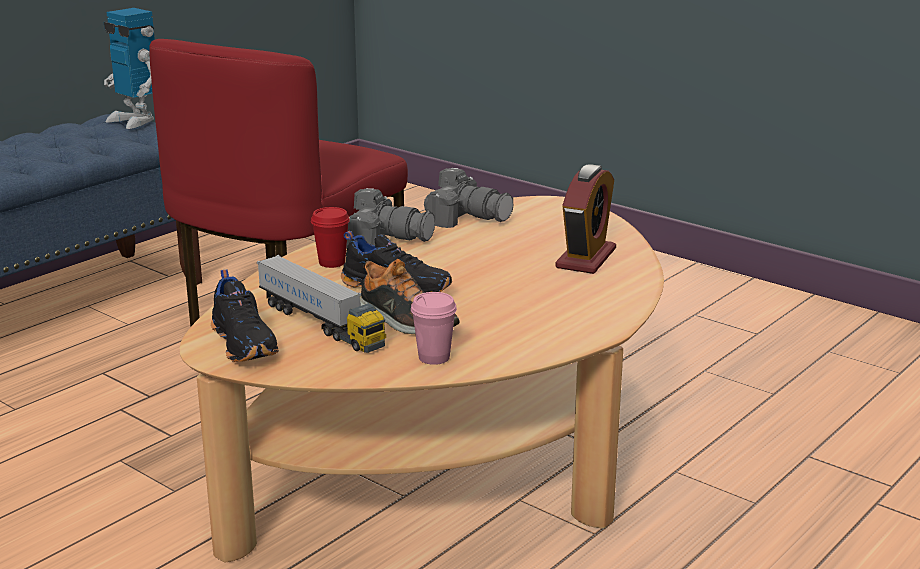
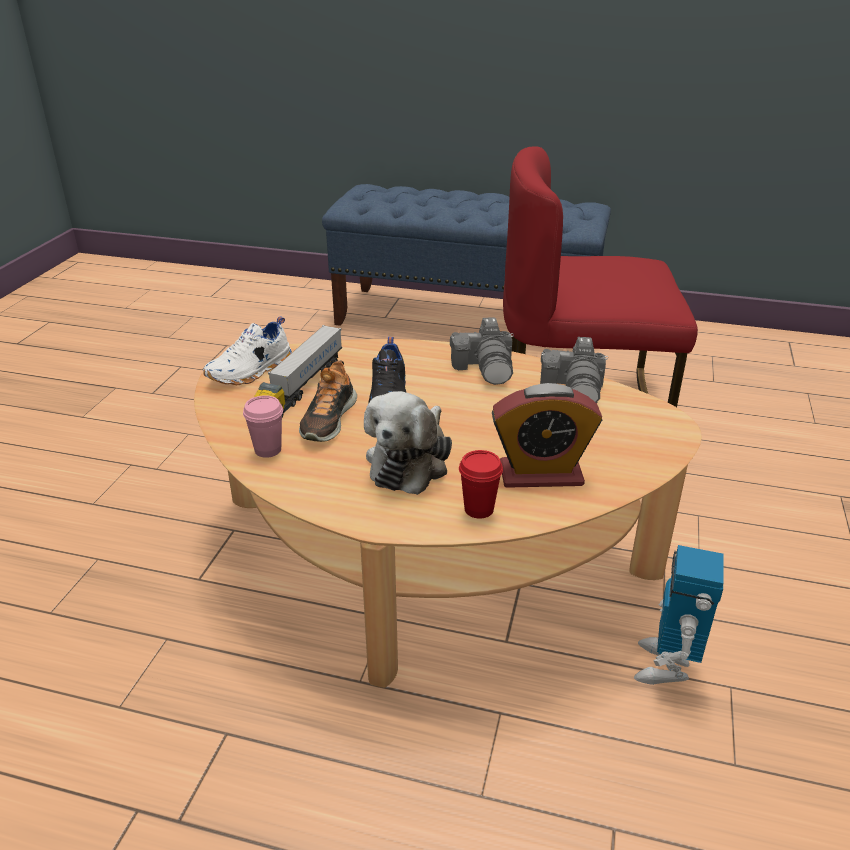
camera: 65 degrees right, 10 degrees up
toy robot [104,8,155,129] -> toy robot moved to [634,545,723,685]
black shoe [211,269,279,362] -> white shoe [203,316,292,385]
red cup [311,207,350,268] -> red cup moved to [459,450,503,519]
none -> plush toy [364,391,452,495]

